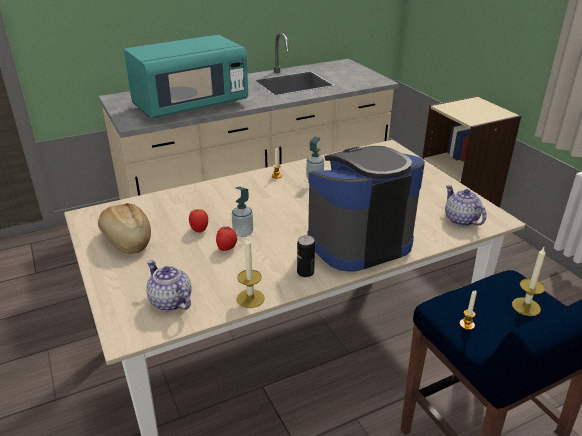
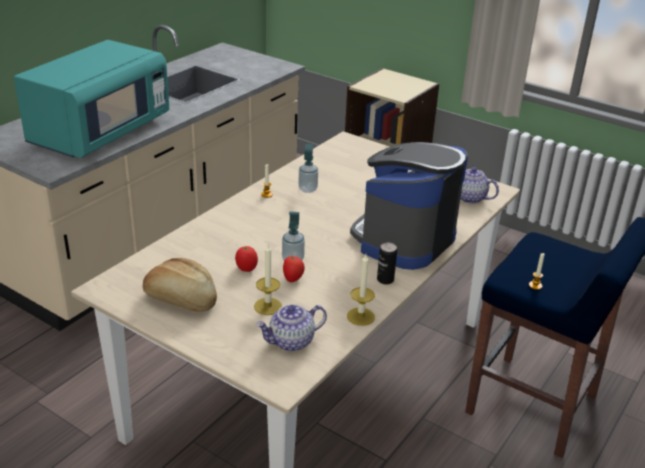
camera: 30 degrees left, 0 degrees up
teapot [146,260,191,311] -> teapot turned 45 degrees counterclockwise [256,304,327,352]
candle [512,247,546,316] -> candle moved to [254,244,282,315]

